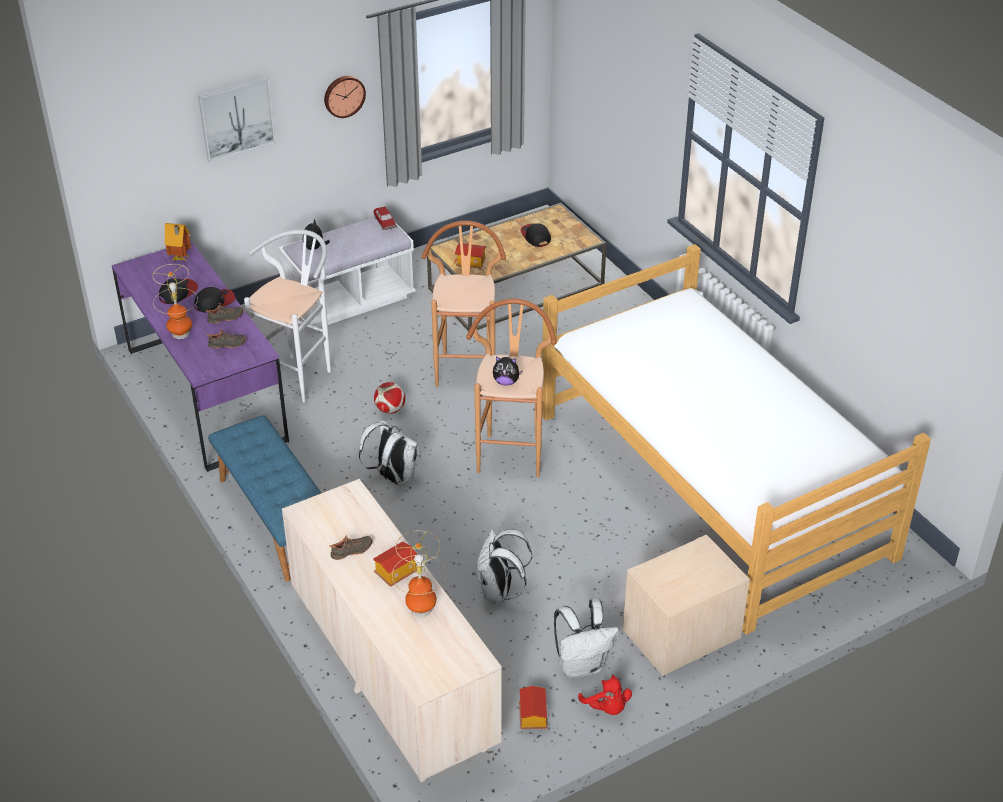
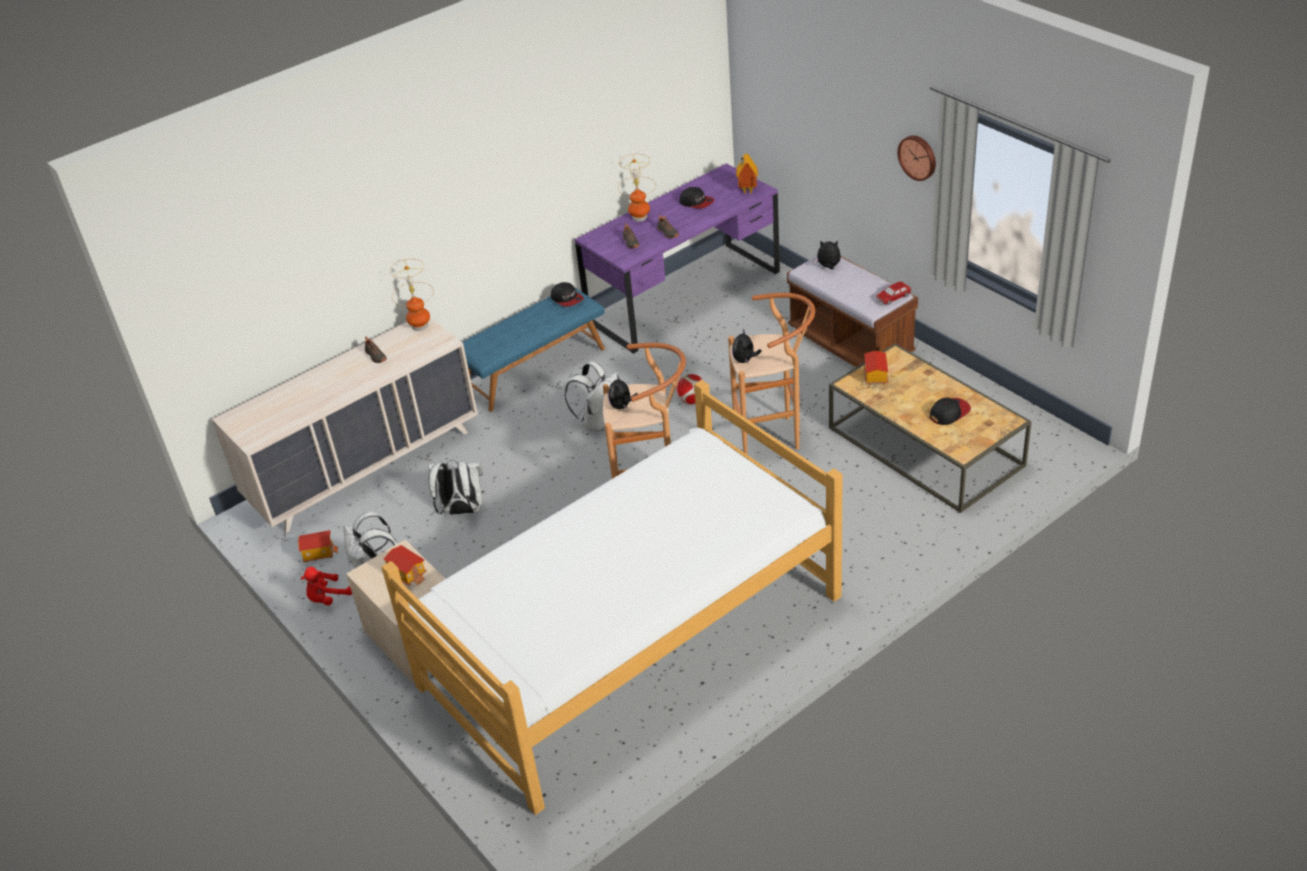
camera: 85 degrees right, 0 degrees up
cap [194,287,235,312] -> cap moved to [551,282,584,307]
picture [198,77,276,162] -> none
white stool [244,229,331,403] -> none
white bench [278,217,416,330] -> brown bench [787,256,918,367]
toy house [373,541,417,587] -> toy house moved to [383,545,427,586]
table lamp [392,530,447,617] -> table lamp moved to [390,259,434,331]
none -> plush toy [732,329,762,364]

